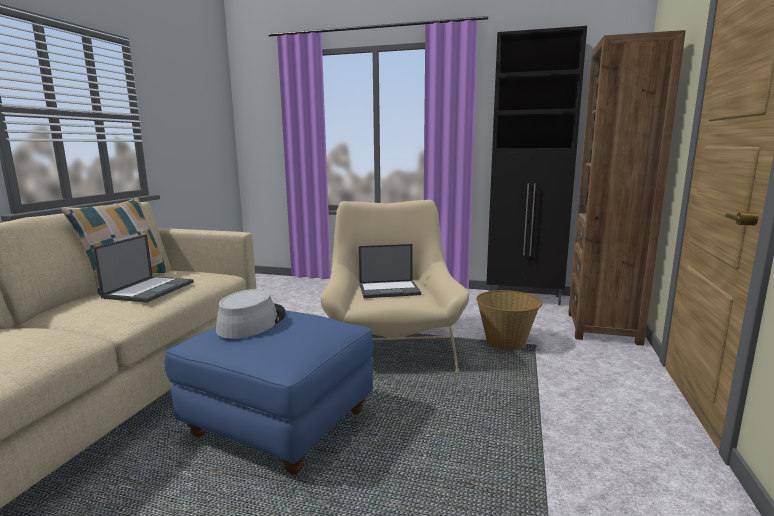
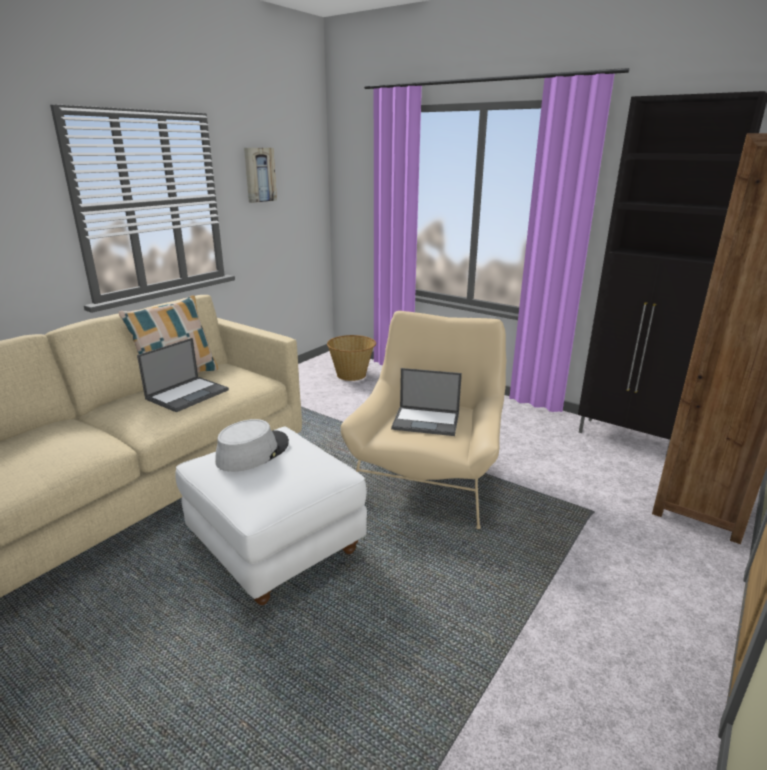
camera: 20 degrees right, 10 degrees up
blue ottoman [164,310,373,475] -> white ottoman [175,427,367,605]
basket [476,290,543,350] -> basket moved to [327,335,376,381]
none -> picture [244,148,277,203]

